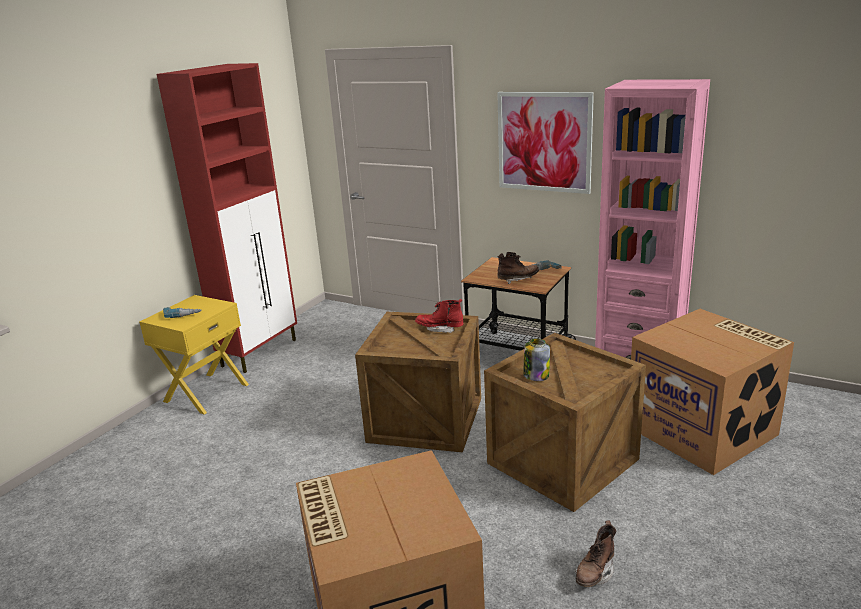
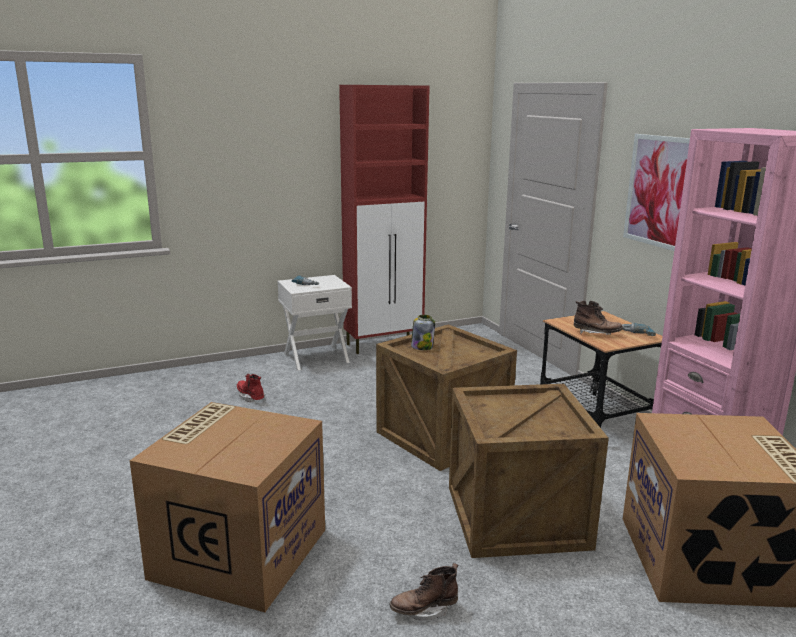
camera: 35 degrees right, 5 degrees down
yellow nightstand [139,295,249,415] -> white nightstand [277,275,352,371]
red boot [415,299,464,333] -> red boot moved to [237,373,266,403]
jar [523,338,550,381] -> jar moved to [411,315,435,350]

